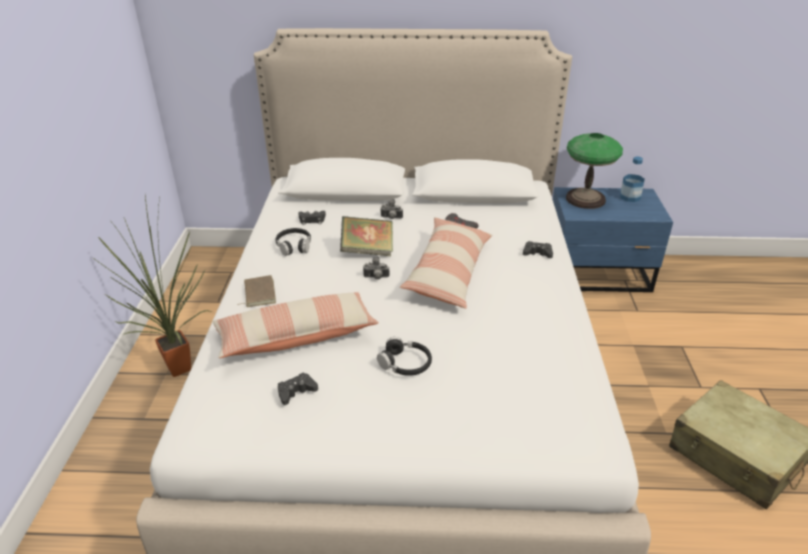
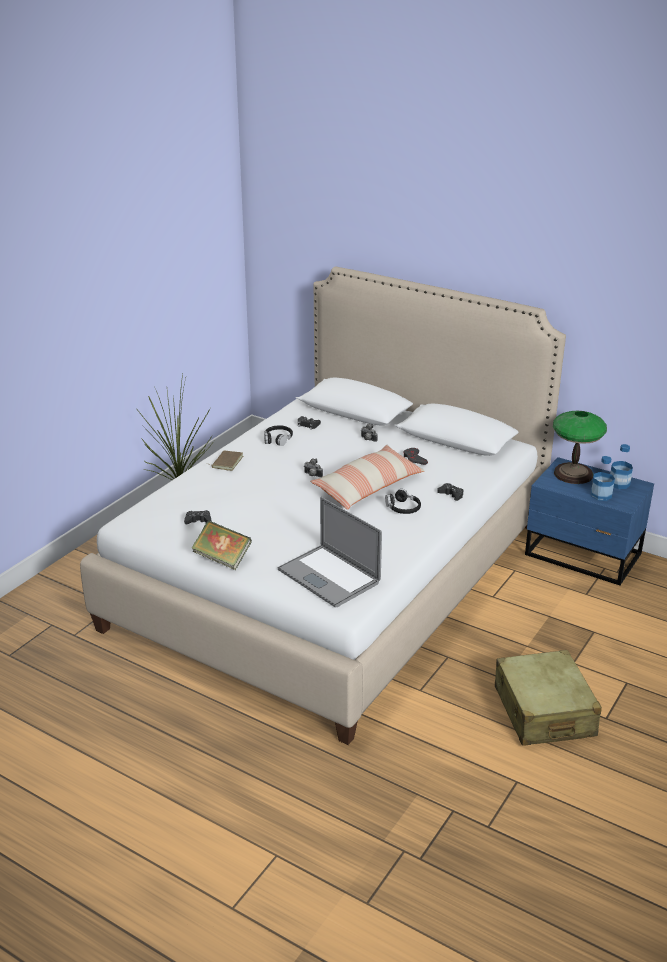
camera: 30 degrees right, 5 degrees down
pillow [213,292,379,358] -> none
book [340,216,393,256] -> book moved to [192,521,252,570]
black headphones [377,337,432,376] -> black headphones moved to [385,489,421,514]
none -> laptop [278,497,382,608]
none -> bottle [591,456,615,501]

